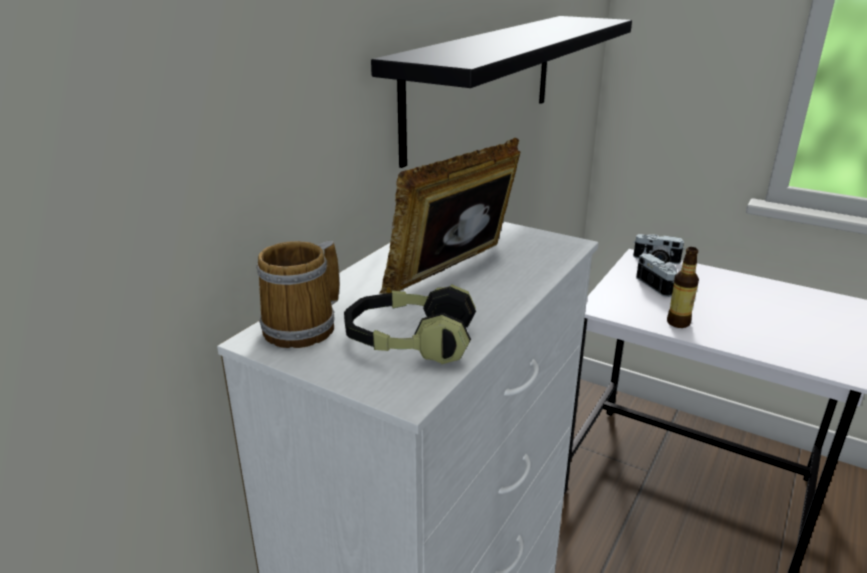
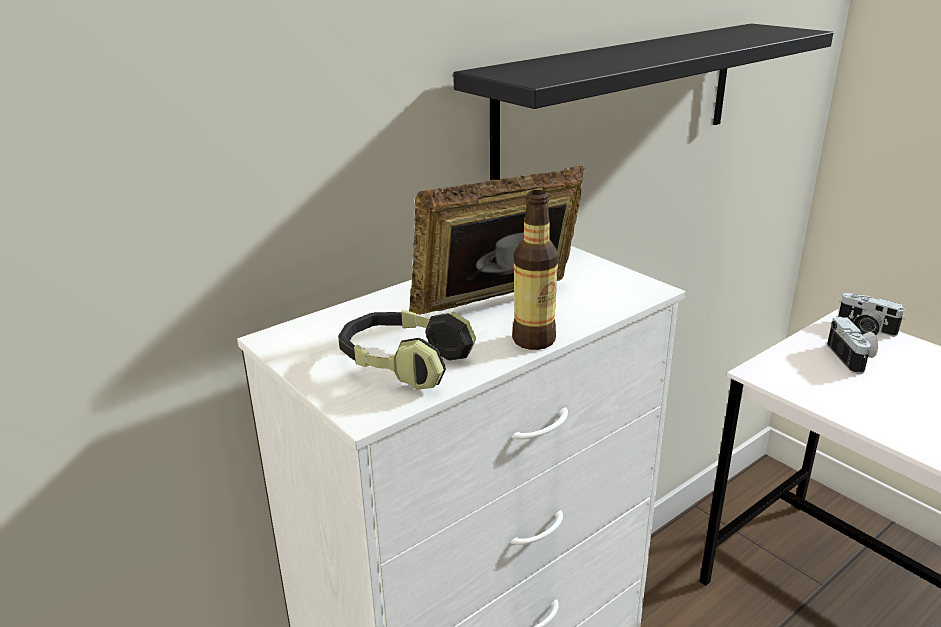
camera: 20 degrees right, 0 degrees up
mug [257,241,339,348] -> none
bottle [667,247,699,328] -> bottle moved to [512,190,558,350]

